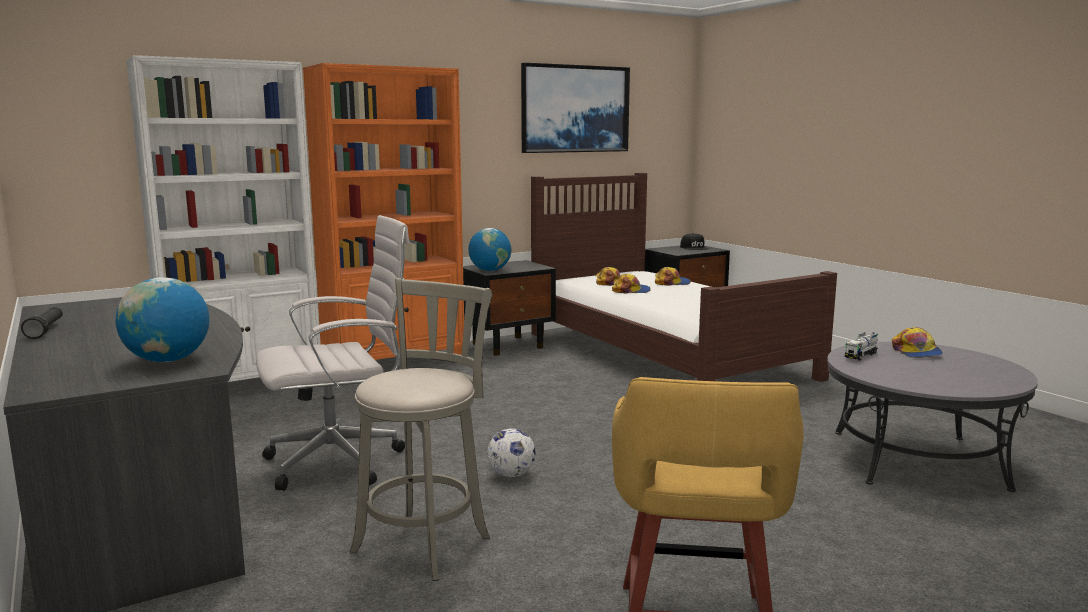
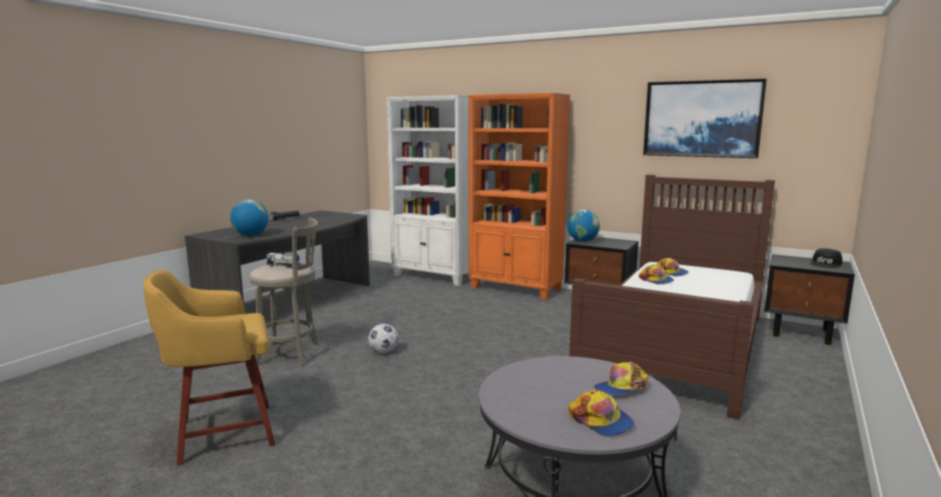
camera: 60 degrees right, 0 degrees up
white office chair [256,215,410,491] -> none
cap [655,267,690,286] -> cap moved to [568,389,634,437]
toy truck [845,332,878,360] -> toy truck moved to [266,252,301,268]

